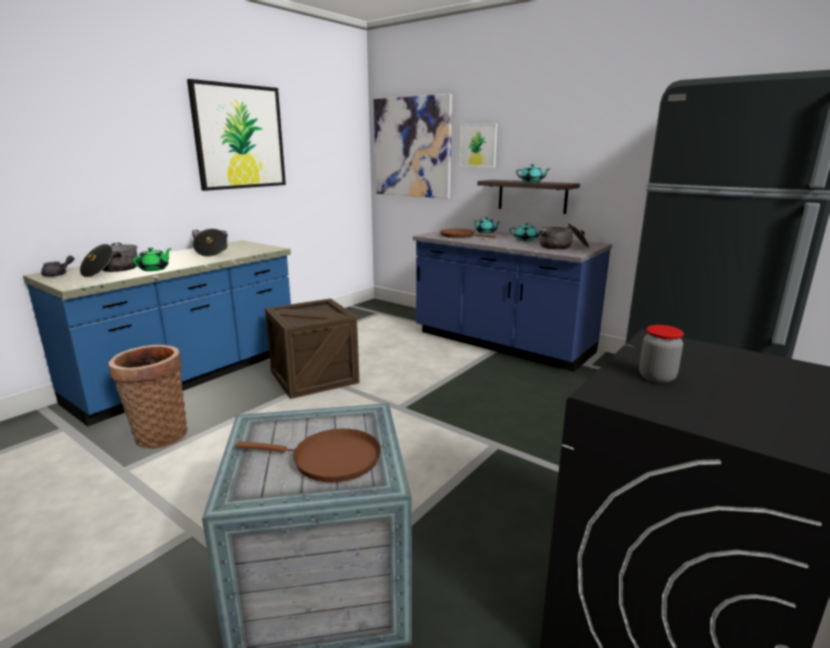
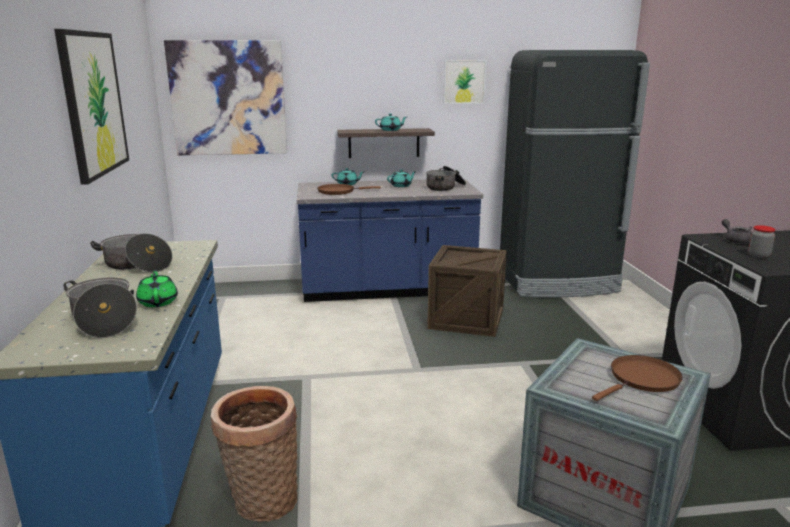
camera: 45 degrees left, 0 degrees up
grey teapot [41,255,74,277] -> grey teapot moved to [722,219,752,244]
crate [265,299,360,399] -> crate moved to [427,245,507,337]
picture [459,124,497,167] -> picture moved to [443,60,486,104]

